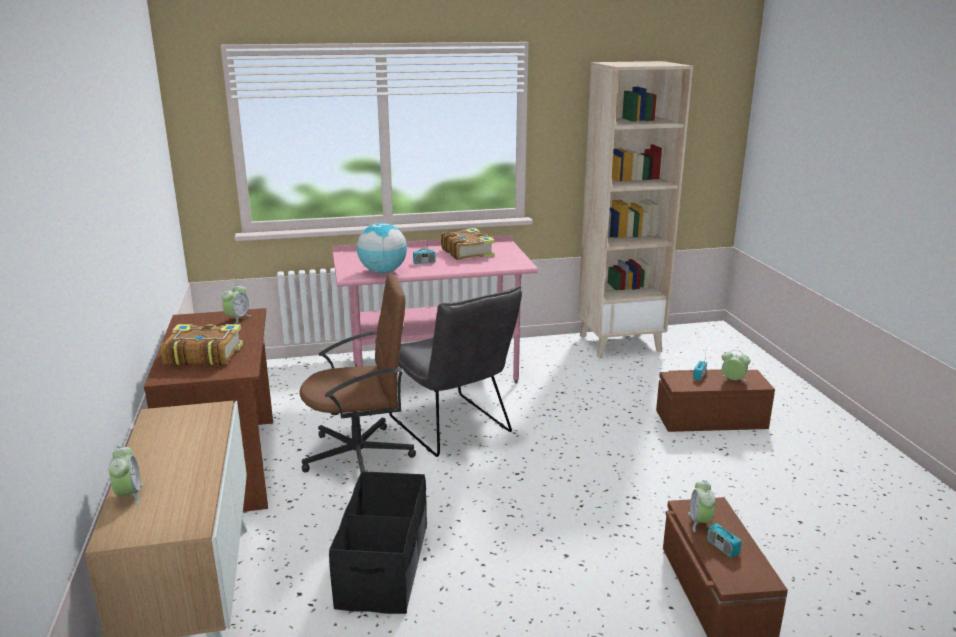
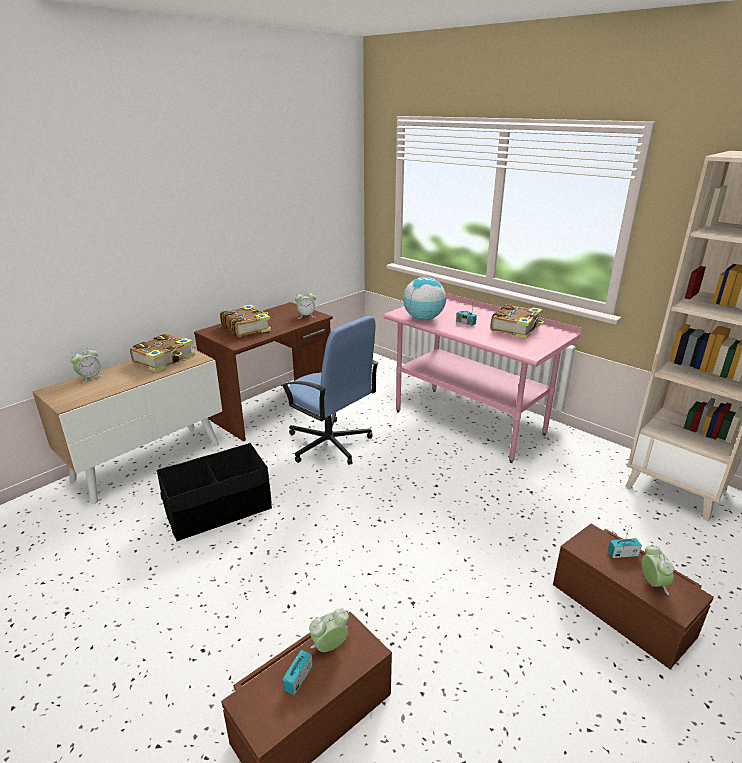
camera: 55 degrees right, 5 degrees up
brown office chair [299,274,416,473] -> blue office chair [281,316,379,465]
grey chair [389,286,522,457] -> none
none -> book [130,334,195,372]

